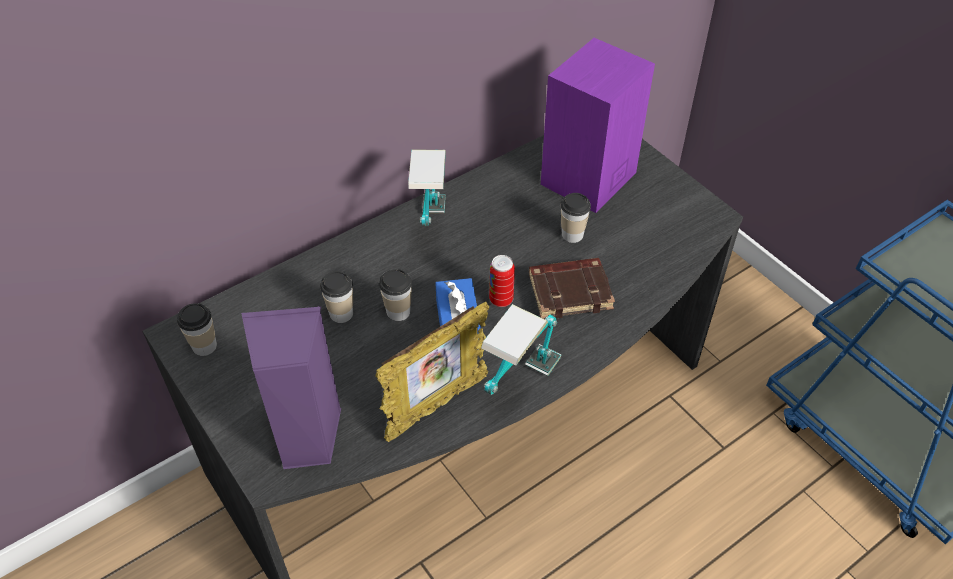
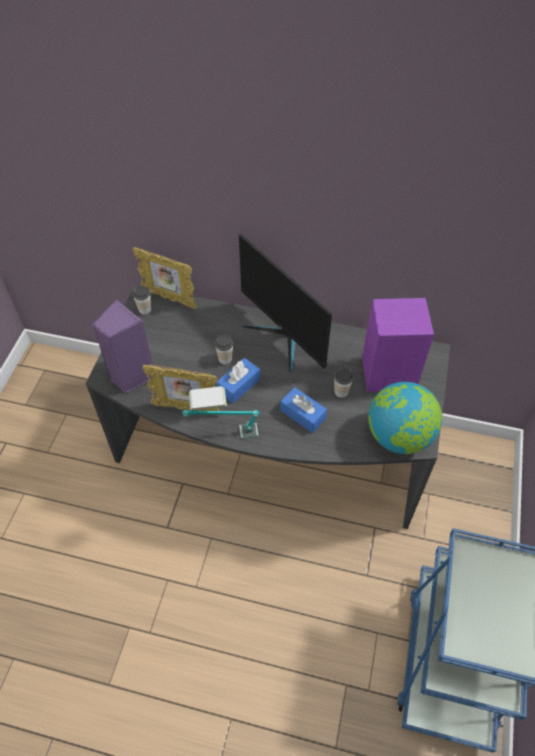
camera: 50 degrees right, 5 degrees up
cup [320,271,353,323] -> none
table lamp [408,149,446,226] -> monitor [239,234,332,373]
can [489,255,515,307] -> none
brown book [529,258,615,319] -> blue tissue box [280,387,327,433]
none -> picture frame [133,247,197,309]
none -> globe [368,382,442,454]

